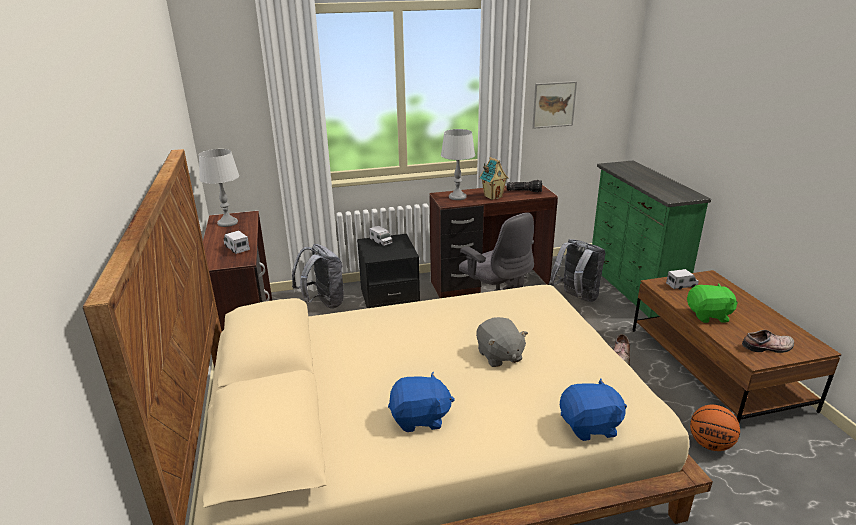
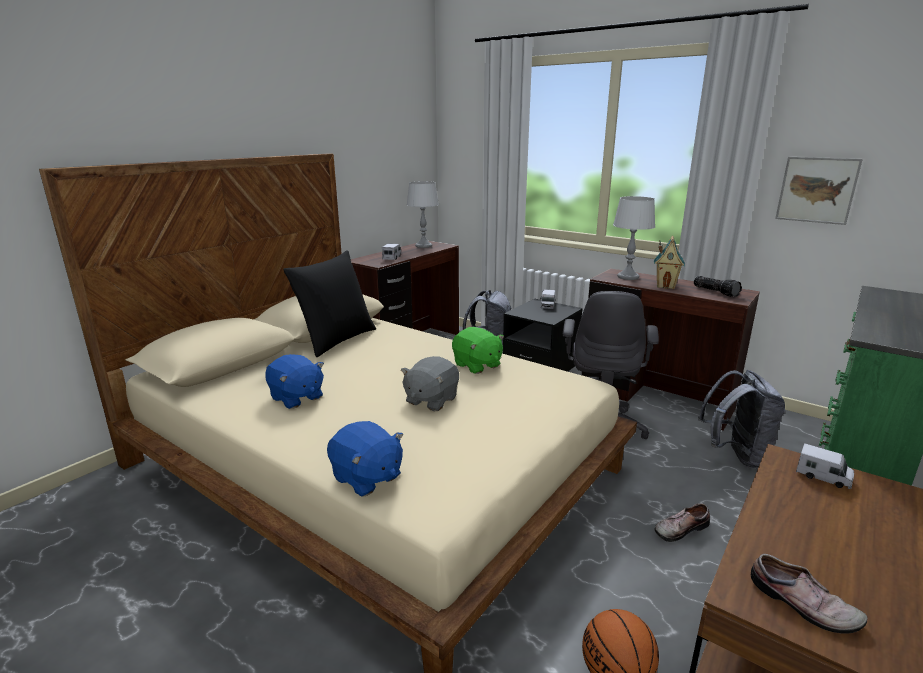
camera: 50 degrees right, 5 degrees down
green plush toy [687,284,738,323] -> green plush toy moved to [452,327,504,374]
none -> black pillow [283,250,376,357]

